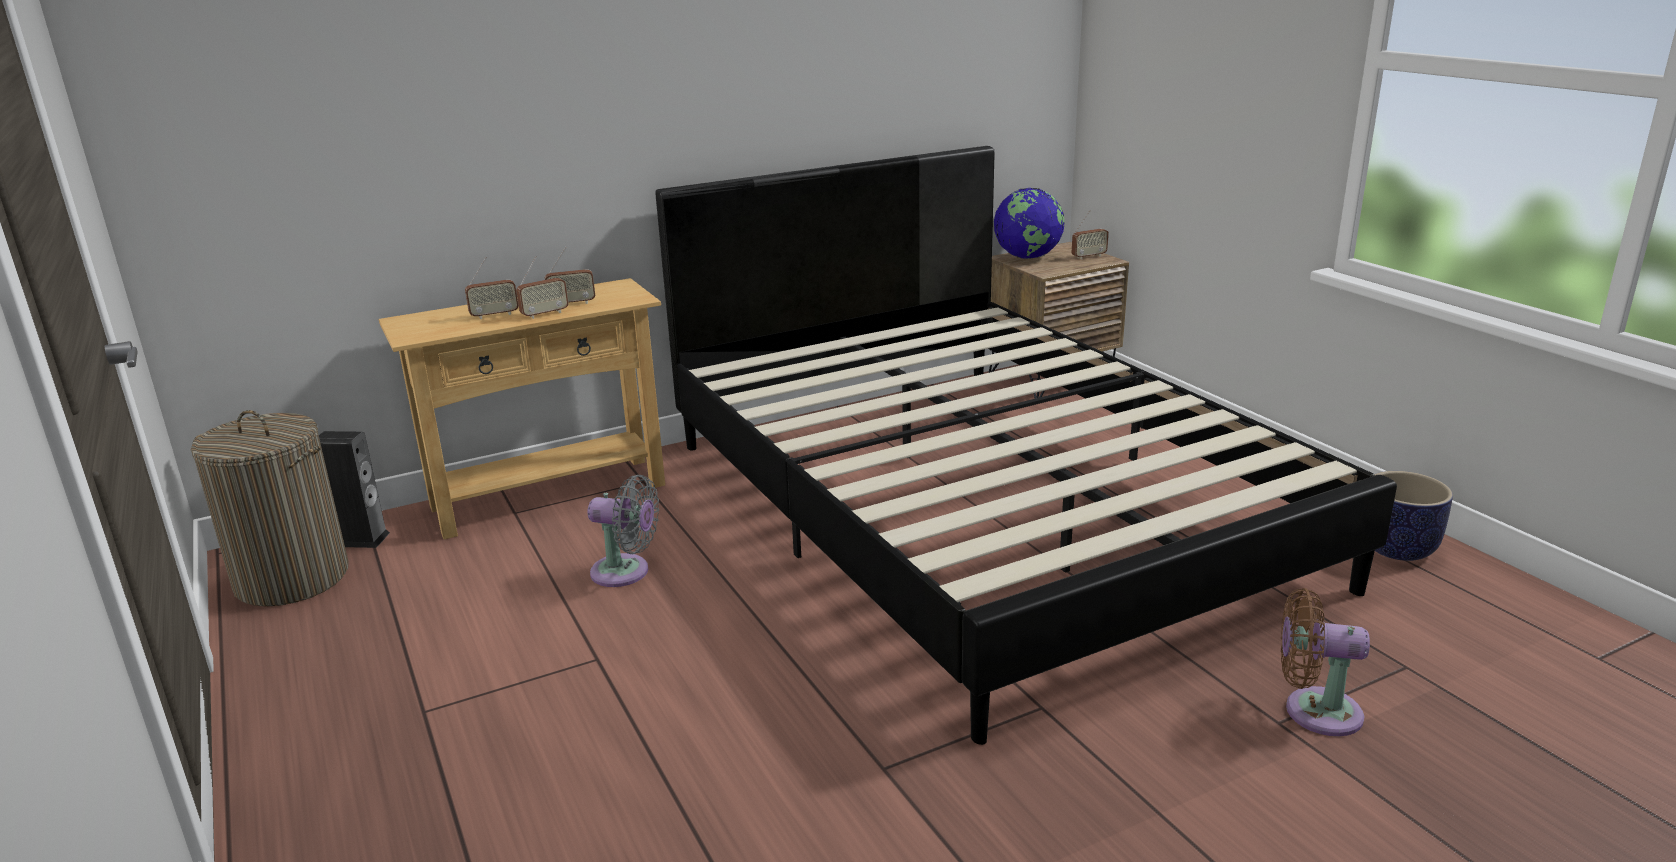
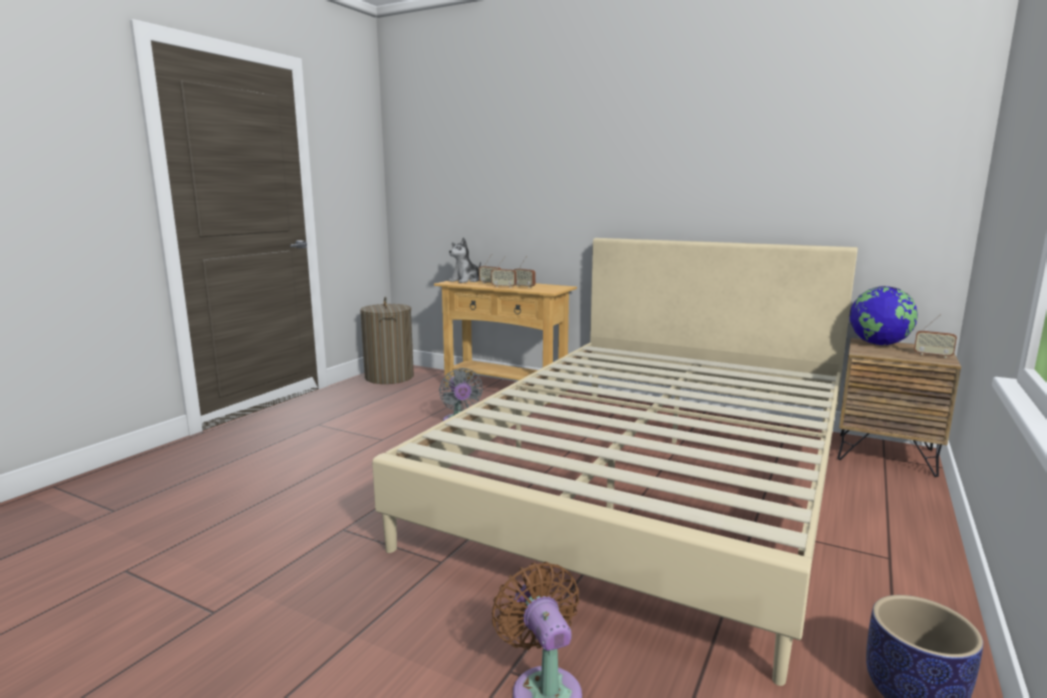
camera: 55 degrees right, 10 degrees down
speaker [319,431,390,548] -> none
black bed [655,146,1397,745] -> beige bed [372,238,858,686]
none -> plush toy [449,237,481,283]

